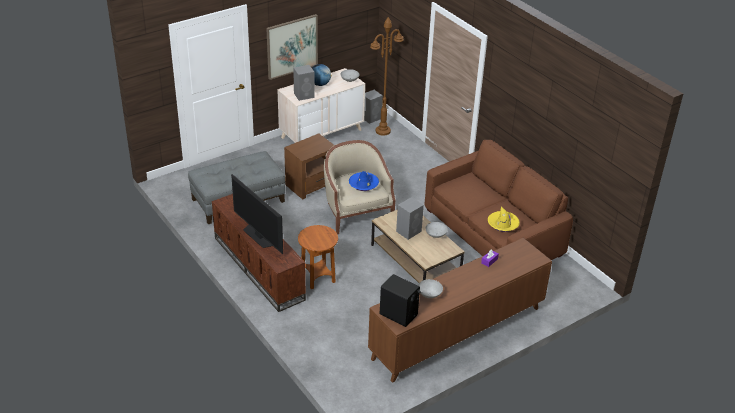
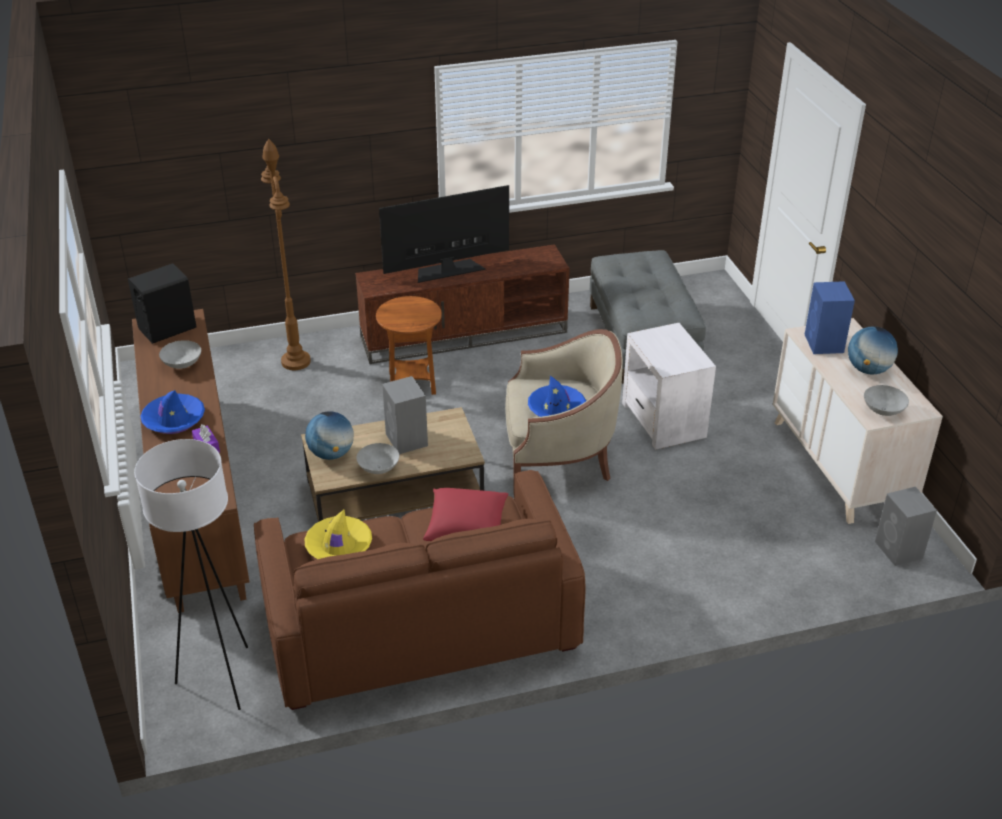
camera: 110 degrees right, 0 degrees up
picture [266,14,318,80] -> none
brown side table [284,134,334,200] -> white side table [622,323,716,450]
grey speaker [293,65,315,101] -> blue speaker [804,281,855,354]
brown floor lamp [370,17,404,136] -> brown floor lamp moved to [261,138,311,370]
none -> white floor lamp [134,439,248,710]
none -> blue hat [140,390,205,434]
none -> globe [305,411,354,460]
none -> red pillow [423,488,508,541]

